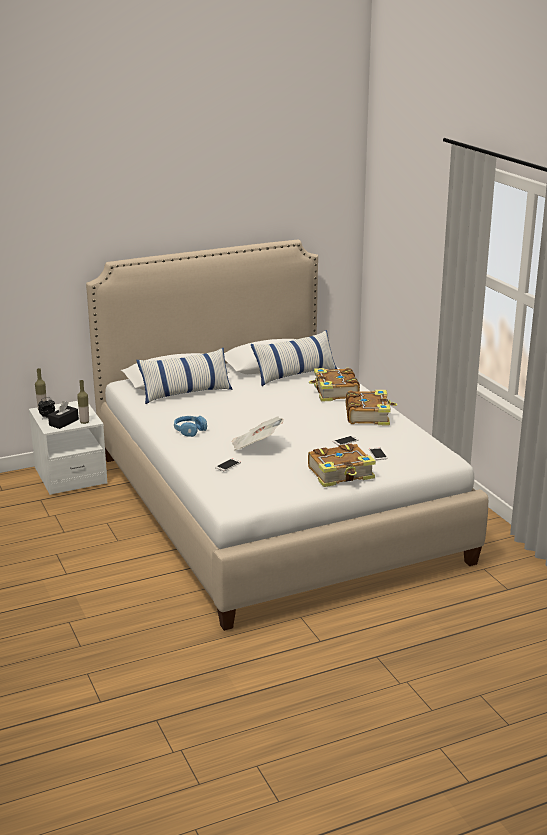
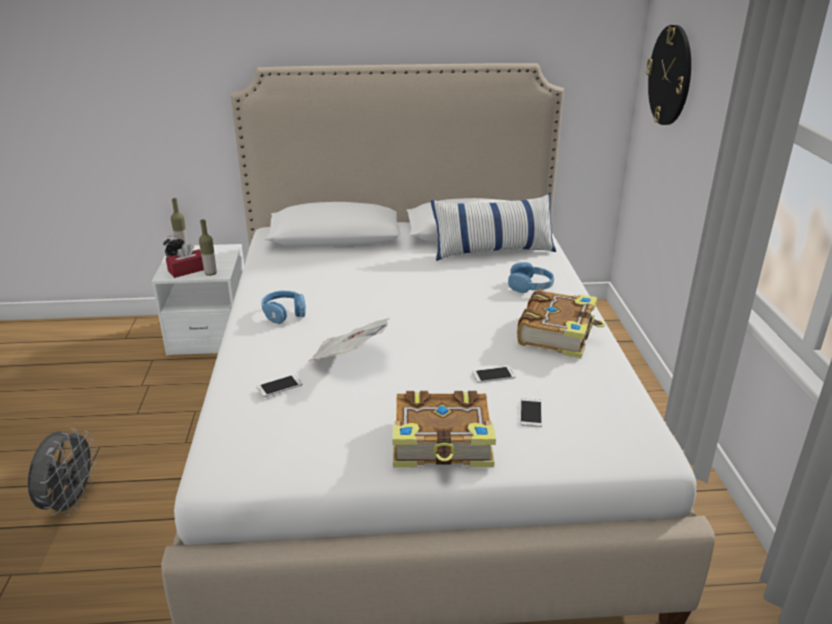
camera: 20 degrees right, 5 degrees up
black tissue box [48,401,79,429] -> red tissue box [166,243,204,278]
pillow [137,348,232,404] -> none
book [309,368,360,402] -> blue headphones [508,262,554,293]
none -> grey fan [28,428,97,516]
none -> wall clock [646,25,691,125]

